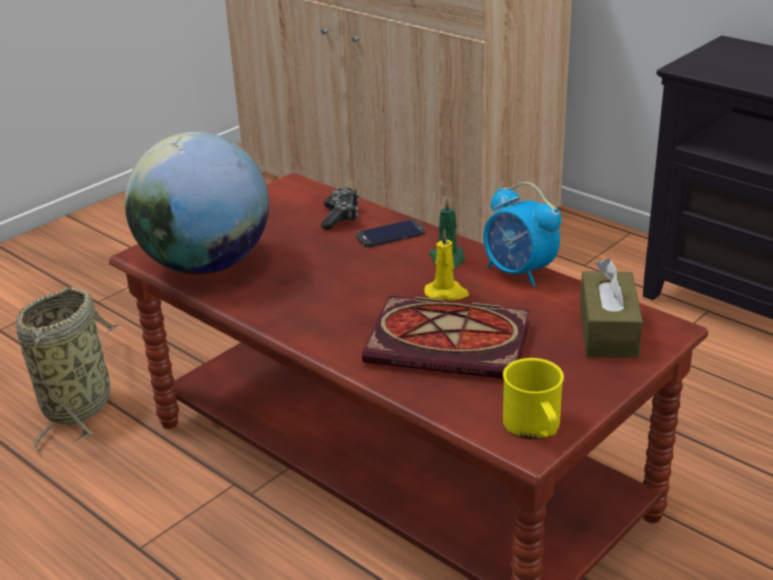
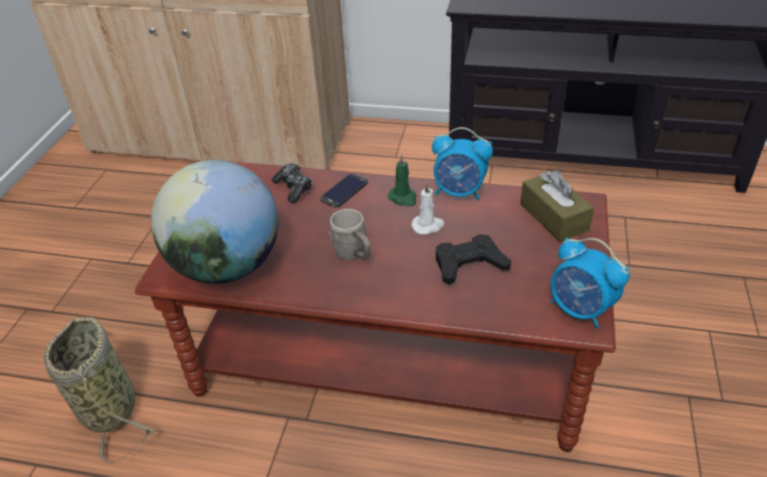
camera: 30 degrees left, 10 degrees up
book [362,295,530,379] -> black game controller [436,234,511,285]
yellow candle [424,229,469,301] -> white candle [411,182,444,235]
yellow mug [503,358,564,440] -> alarm clock [550,238,630,329]
none -> grey mug [329,209,371,260]

